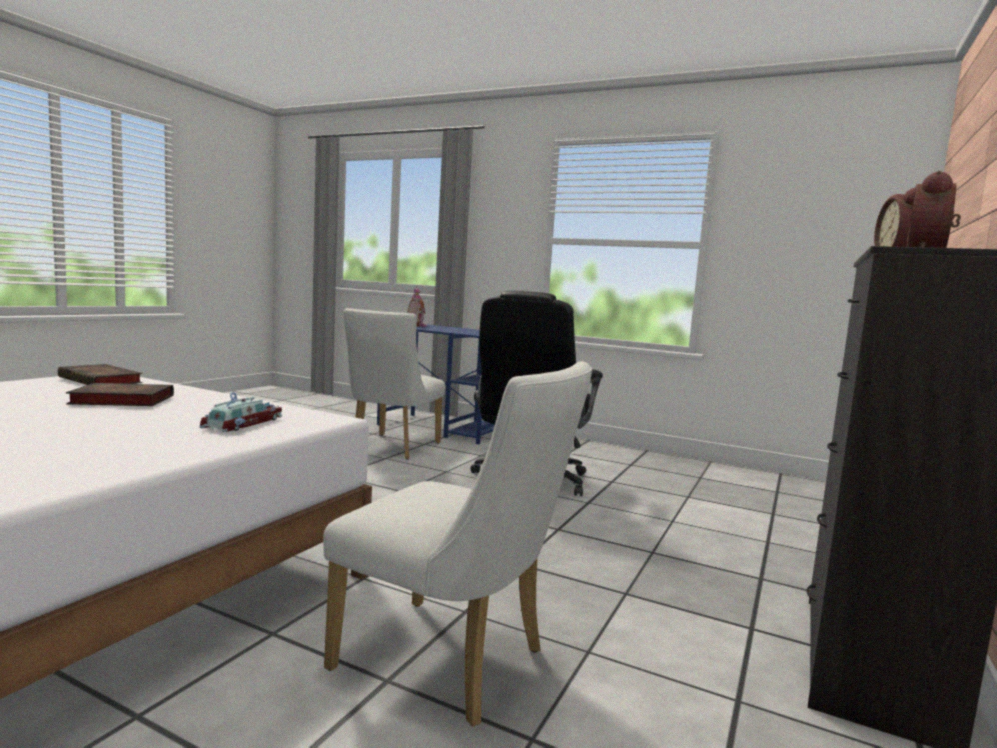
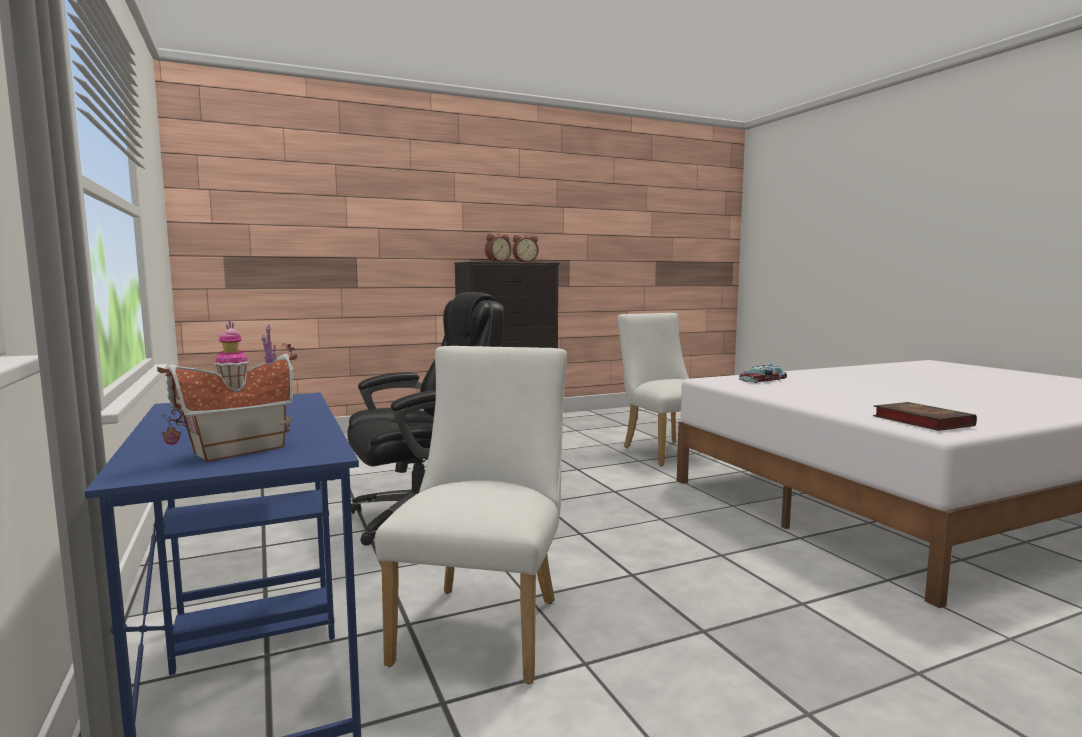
camera: 140 degrees left, 0 degrees up
book [66,383,174,406] -> none
white chair [343,308,445,460] -> white chair turned 45 degrees counterclockwise [375,346,567,684]

